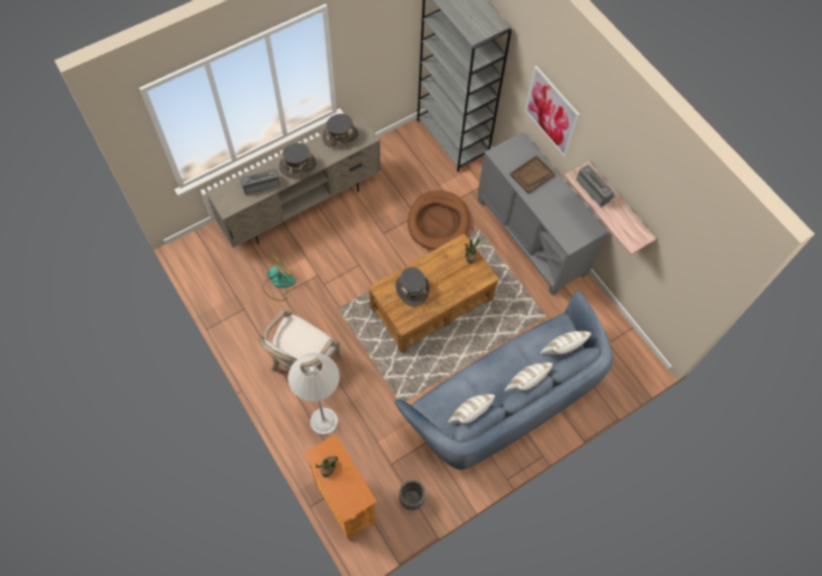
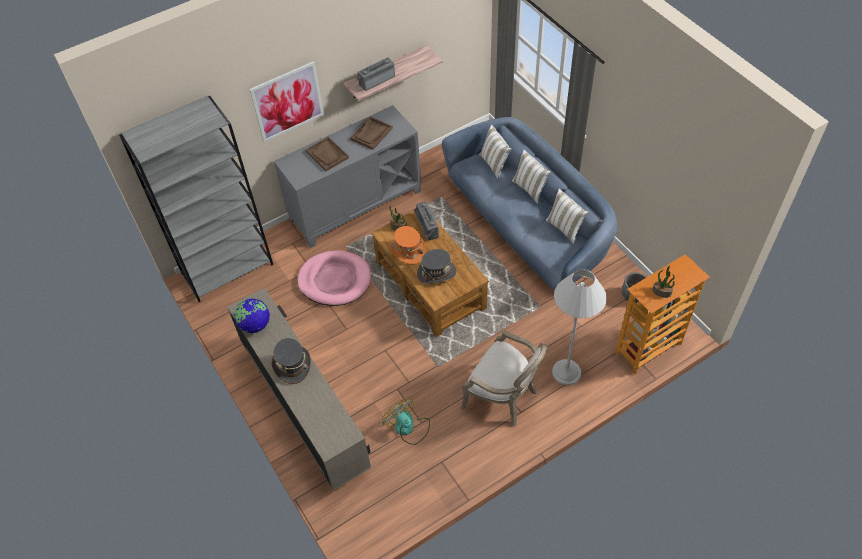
camera: 85 degrees left, 10 degrees down
radio [240,168,280,195] -> radio moved to [414,201,439,240]
grey hat [322,114,358,148] -> globe [234,298,270,333]
brown dog bed [408,190,470,250] -> pink dog bed [297,250,371,306]
none -> brown tray [350,116,393,150]
none -> orange hat [390,226,426,265]

